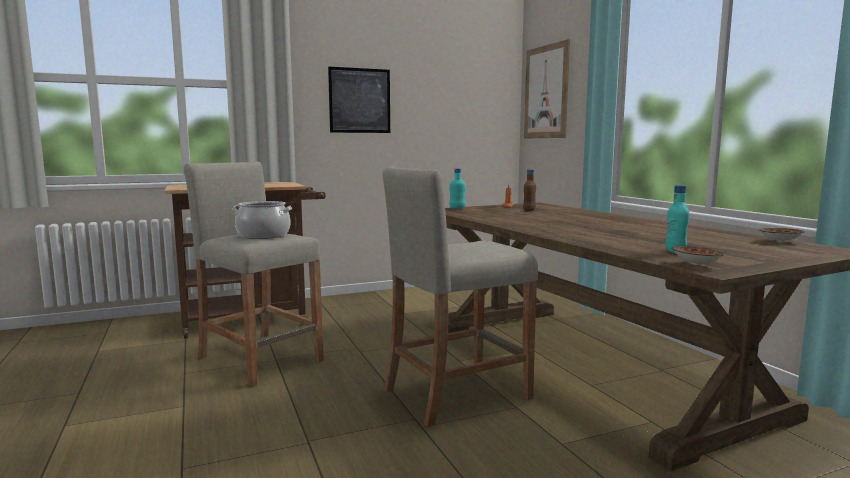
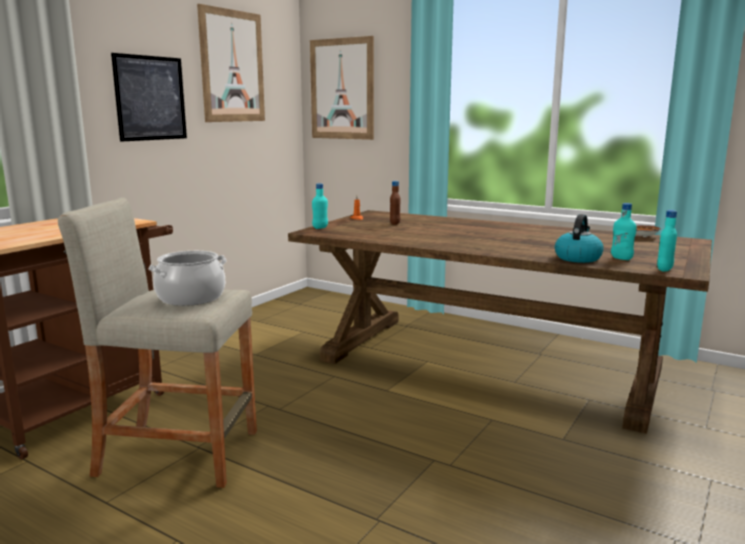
camera: 35 degrees left, 5 degrees up
beige stool [382,166,538,427] -> none
bowl [672,246,725,265] -> turquoise bottle [657,210,677,271]
none -> picture [197,4,265,122]
none -> kettle [555,214,604,263]

